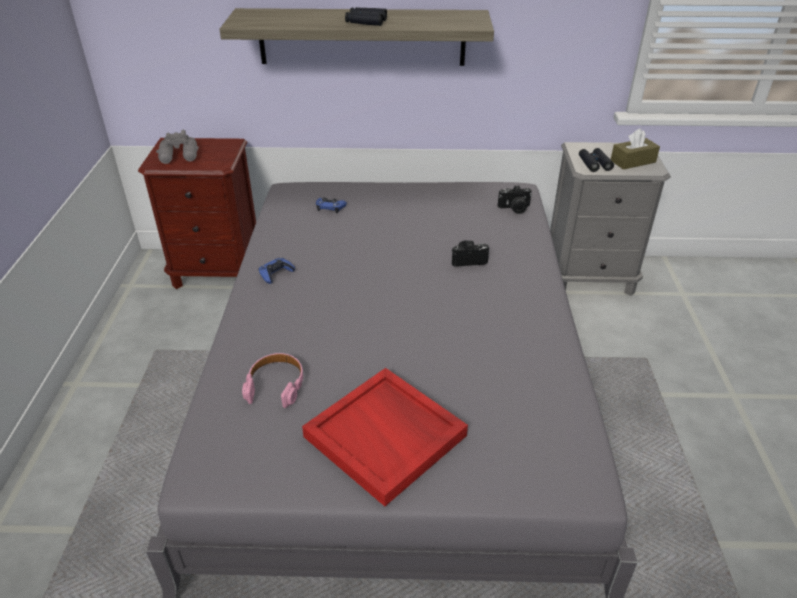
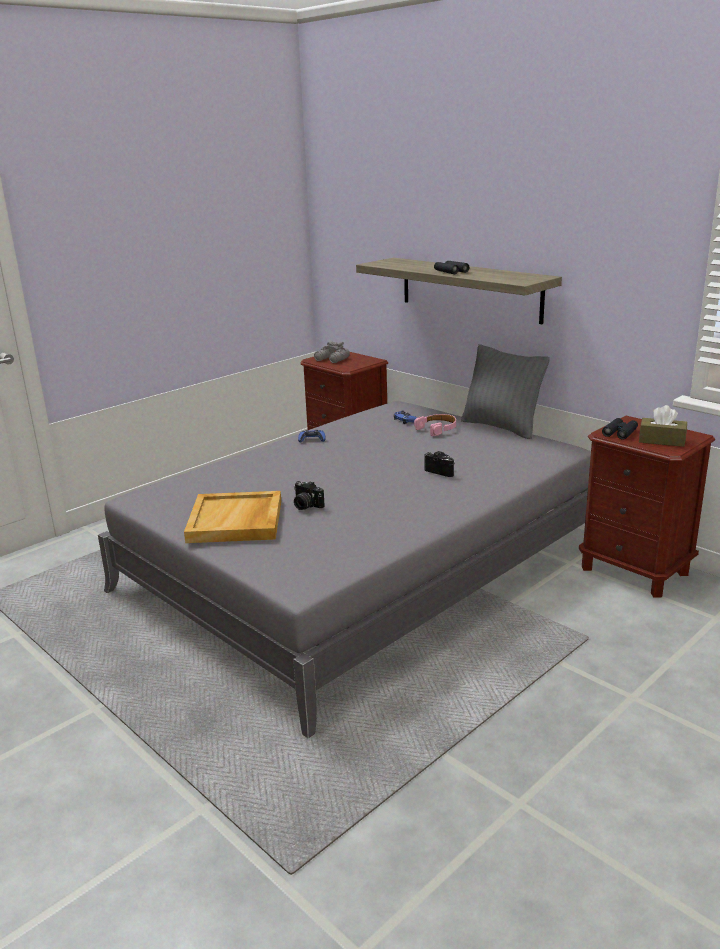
camera: 45 degrees right, 15 degrees down
pink headphones [242,353,303,408] -> pink headphones moved to [414,414,456,436]
red tray [302,368,468,506] -> beige tray [184,491,281,543]
camera [498,185,532,214] -> camera moved to [294,481,325,510]
grey nightstand [550,142,671,296] -> brown nightstand [579,416,715,598]
none -> grey pillow [461,344,550,439]

